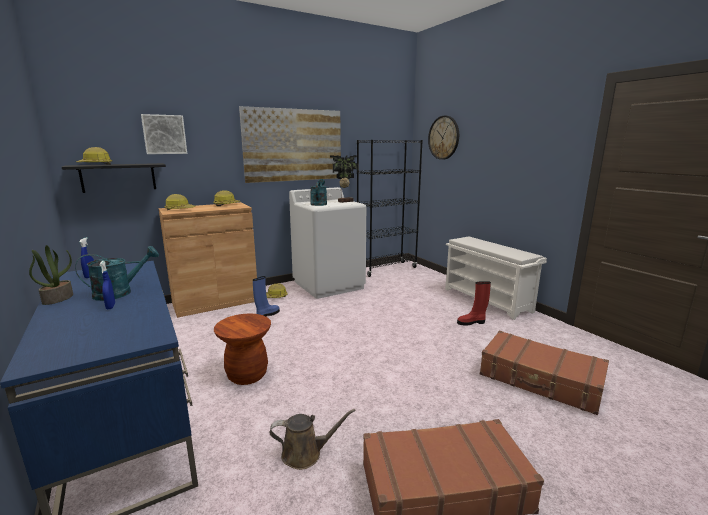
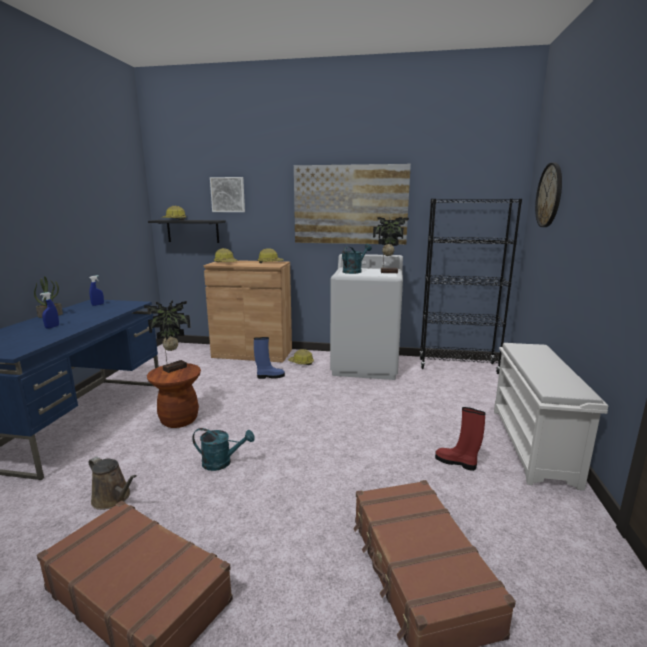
camera: 40 degrees right, 0 degrees up
turquoise watering can [75,246,159,301] -> turquoise watering can moved to [192,428,255,471]
none -> potted plant [144,300,191,373]

